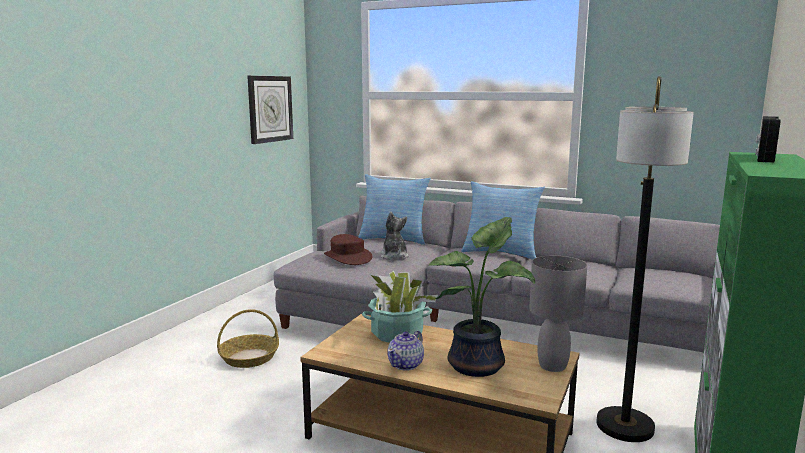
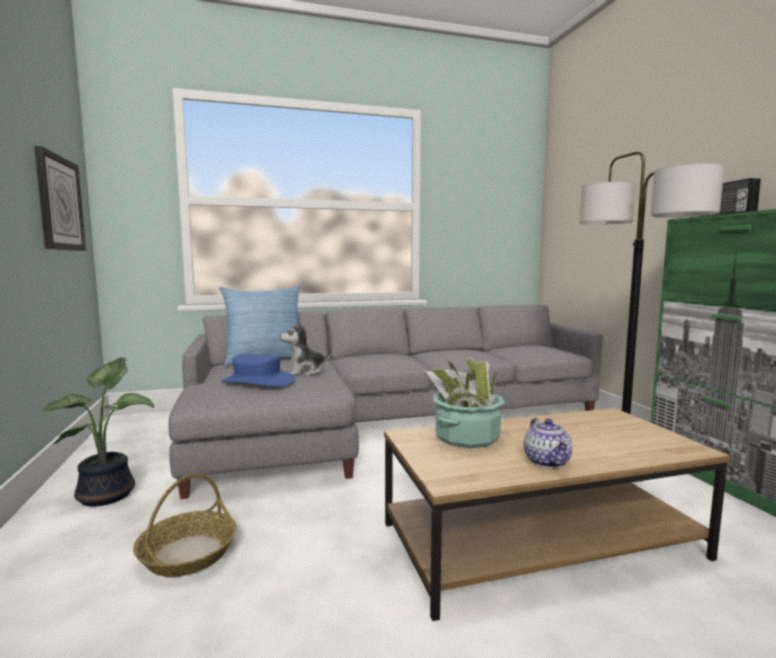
camera: 40 degrees left, 5 degrees down
brown hat [324,234,373,265] -> blue hat [221,353,295,386]
plush toy [381,212,409,260] -> plush toy turned 60 degrees counterclockwise [280,320,331,375]
potted plant [429,217,535,377] -> potted plant moved to [42,357,154,507]
pillow [461,181,545,260] -> none
grey table lamp [529,256,587,372] -> none

